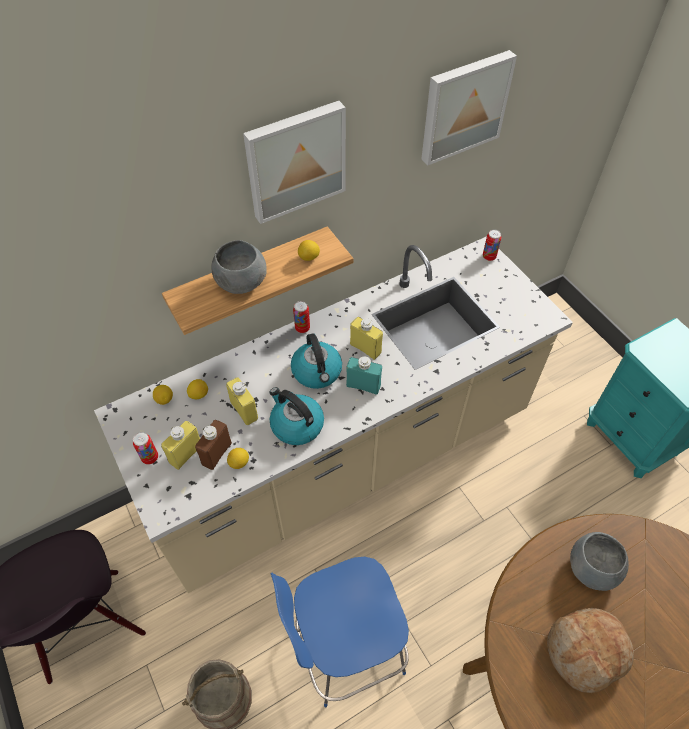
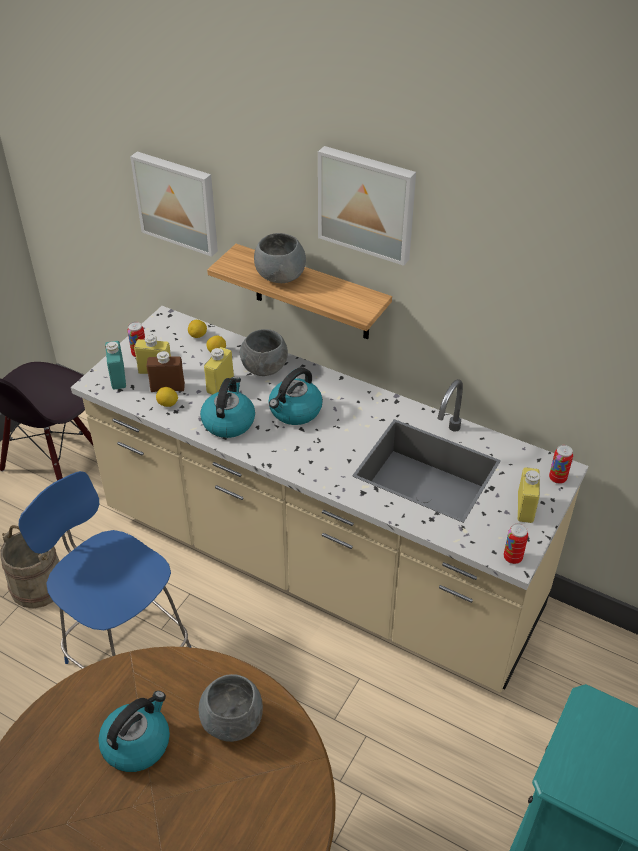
camera: 60 degrees right, 10 degrees down
can [293,301,310,333] -> can moved to [504,523,528,564]
lemon [298,240,320,261] -> none
turquoise bottle [346,356,382,395] -> turquoise bottle moved to [105,341,126,389]
yellow bottle [350,317,383,360] -> yellow bottle moved to [518,468,540,523]
picture [421,50,517,165] -> picture moved to [130,152,218,257]
bread [547,608,634,693] -> kettle [98,691,170,772]
none -> grey bowl [240,329,288,376]

